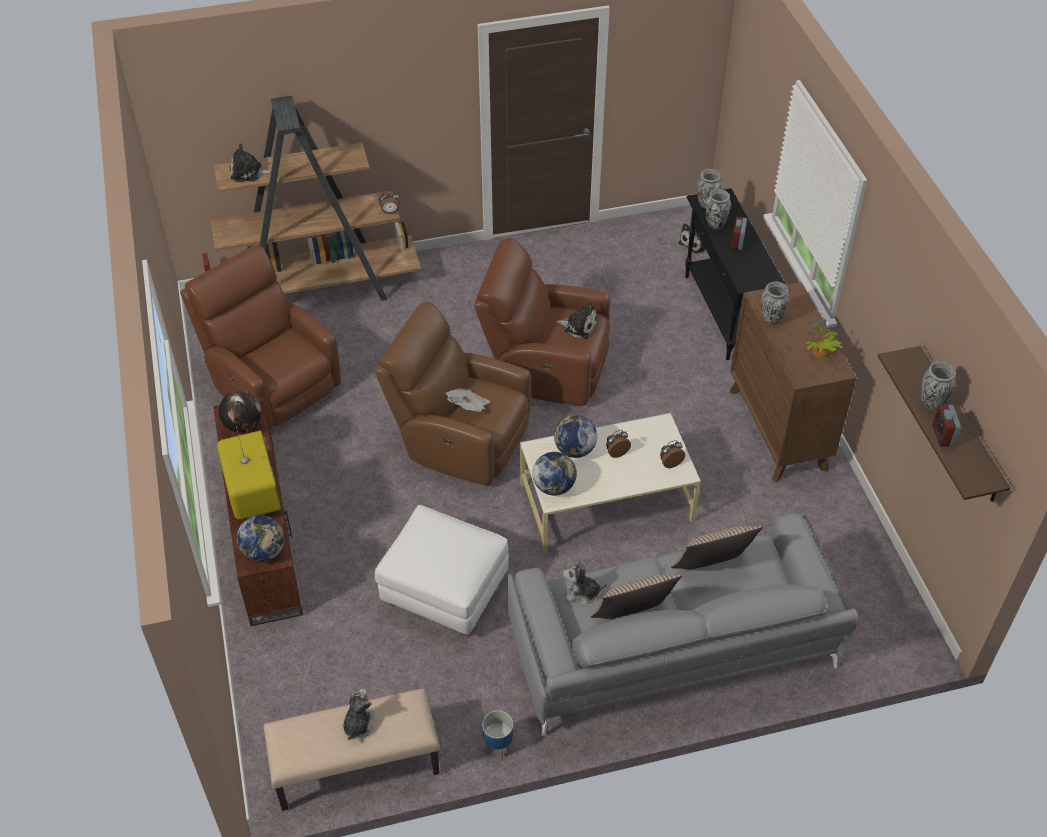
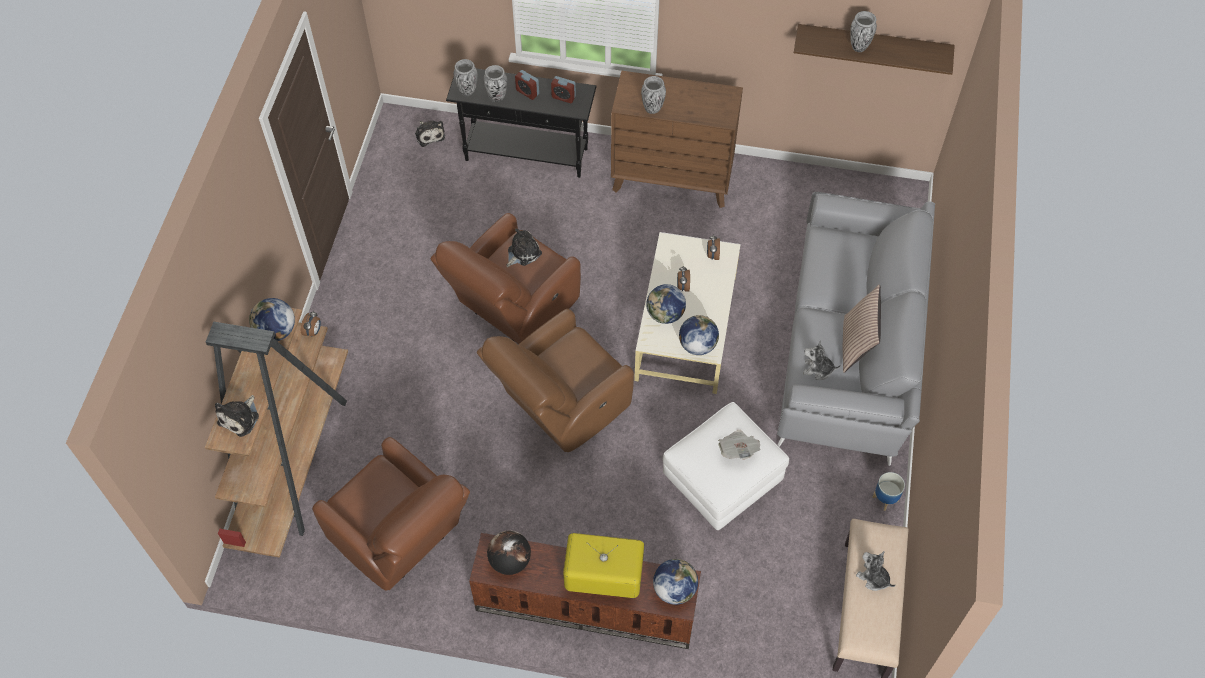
camera: 65 degrees left, 10 degrees up
brown armchair [180,245,341,429] -> brown armchair turned 120 degrees counterclockwise [312,437,470,590]
newspaper [445,388,490,412] -> newspaper moved to [718,430,760,460]
plush toy [563,558,607,605] -> plush toy turned 75 degrees clockwise [803,340,841,380]
pillow [671,526,763,569] -> none
potted plant [806,318,843,359] -> none
alarm clock [932,405,961,447] -> alarm clock moved to [551,76,576,103]
none -> globe [249,298,295,341]

